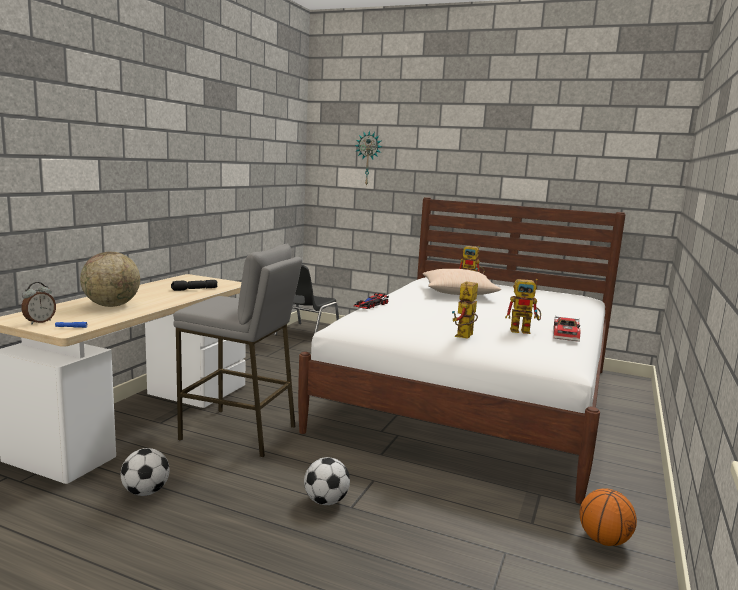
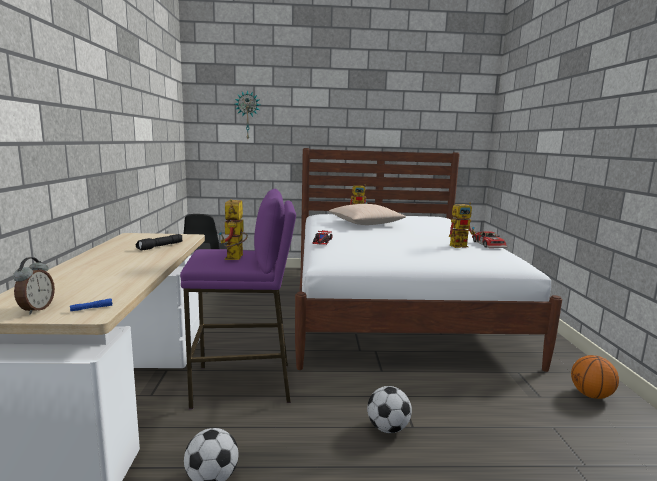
camera: 25 degrees left, 0 degrees up
globe [80,252,140,307] -> none
grey stool [173,244,302,458] -> purple stool [180,188,296,409]
toy robot [452,281,478,338] -> toy robot moved to [219,199,248,260]

